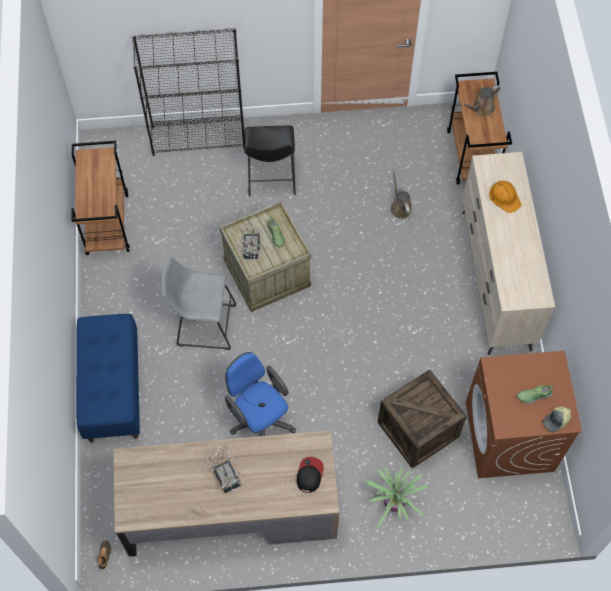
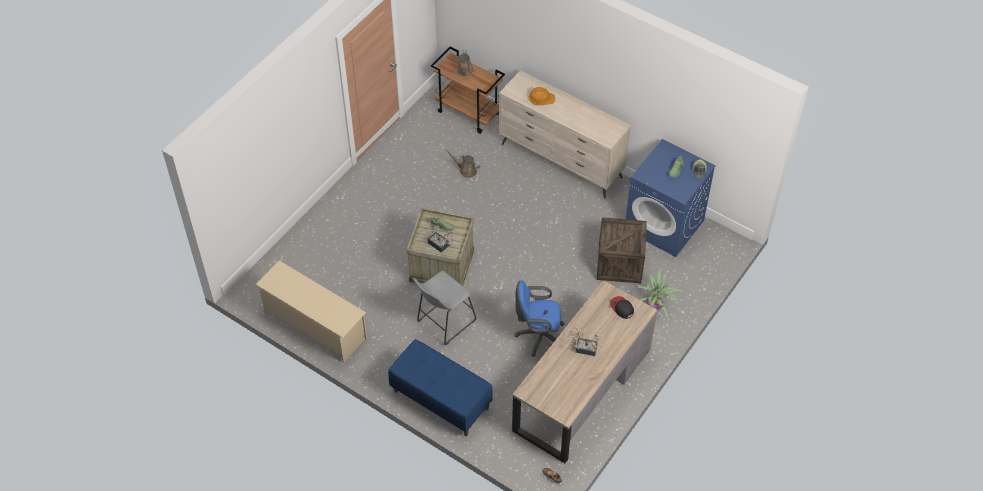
camera: 50 degrees left, 10 degrees down
brown cart [71,141,130,255] -> beige shoe rack [255,261,367,363]
black bookcase [133,28,245,156] -> none
black stool [244,125,296,196] -> none
brown washing machine [466,350,582,478] -> blue washing machine [626,139,716,257]

